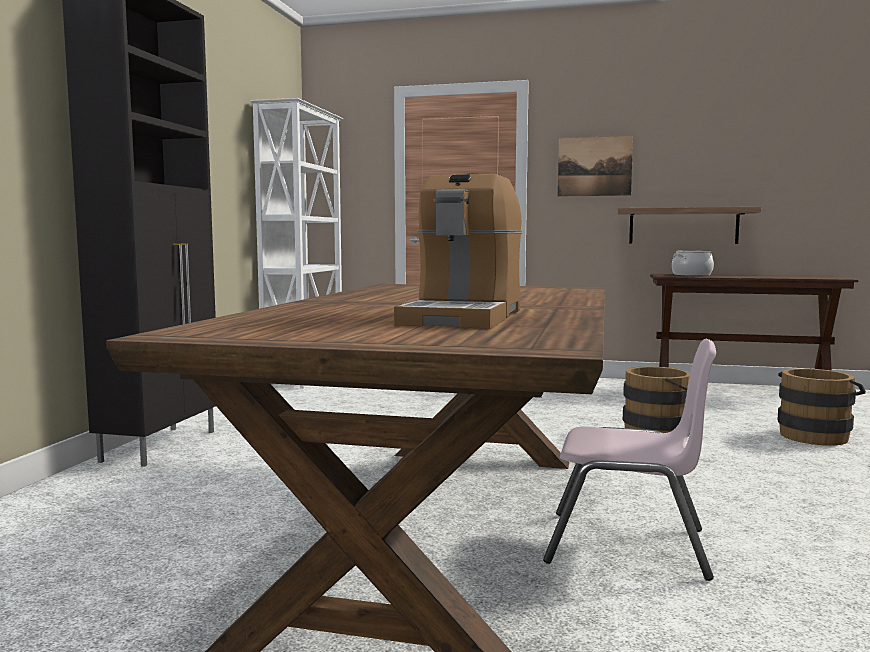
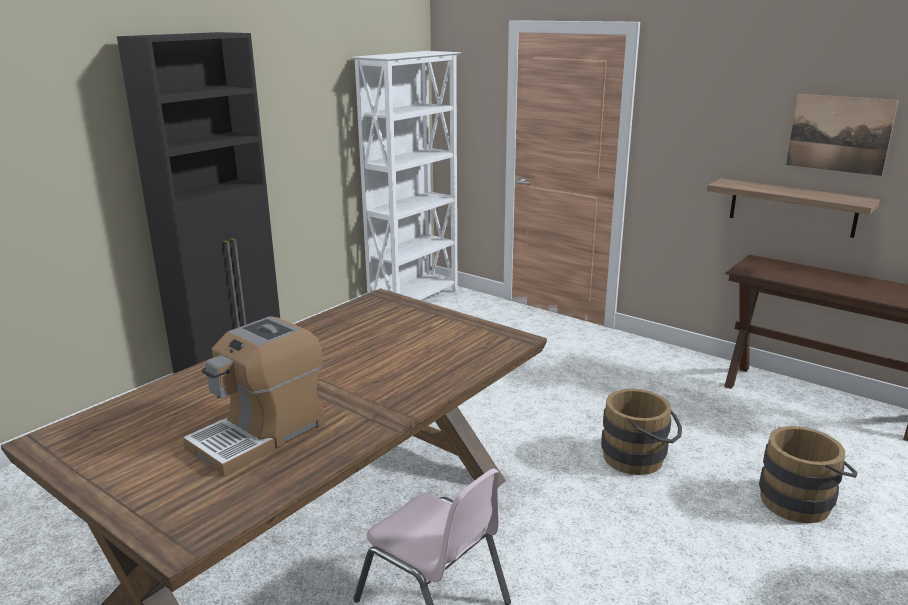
camera: 25 degrees right, 15 degrees up
picture [558,136,633,197] -> picture moved to [786,94,898,176]
cooking pot [672,251,714,276] -> none

